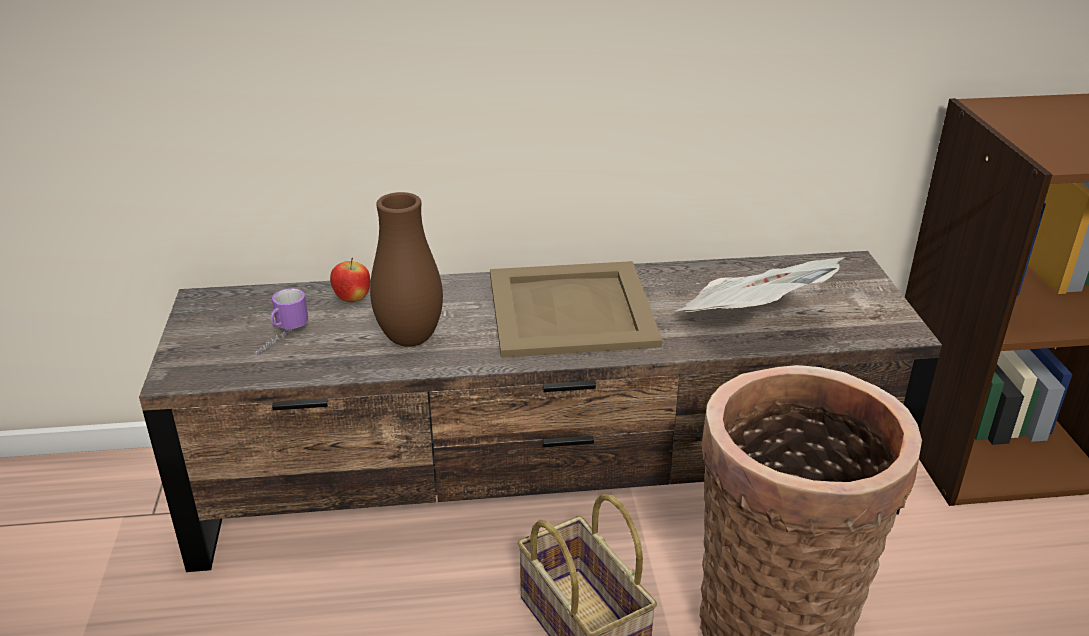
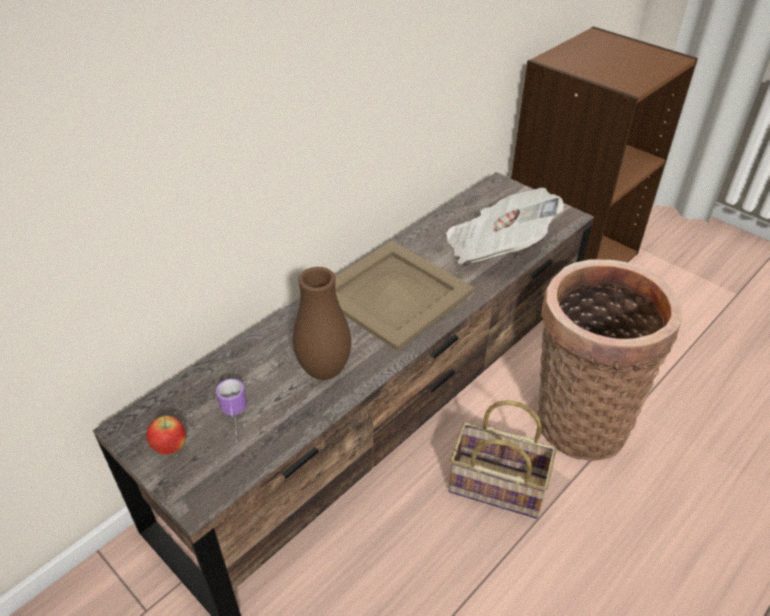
camera: 40 degrees left, 10 degrees up
apple [330,258,370,302] -> apple moved to [146,416,186,455]

